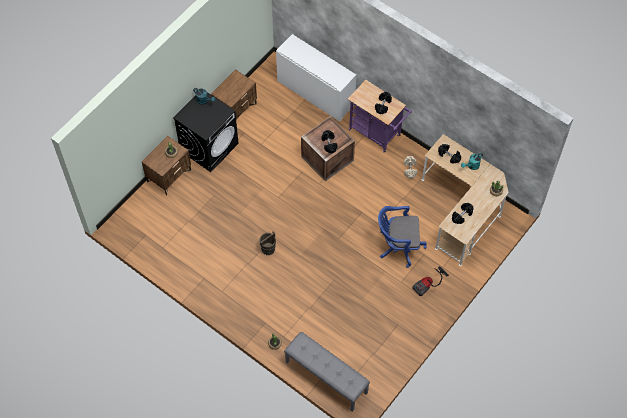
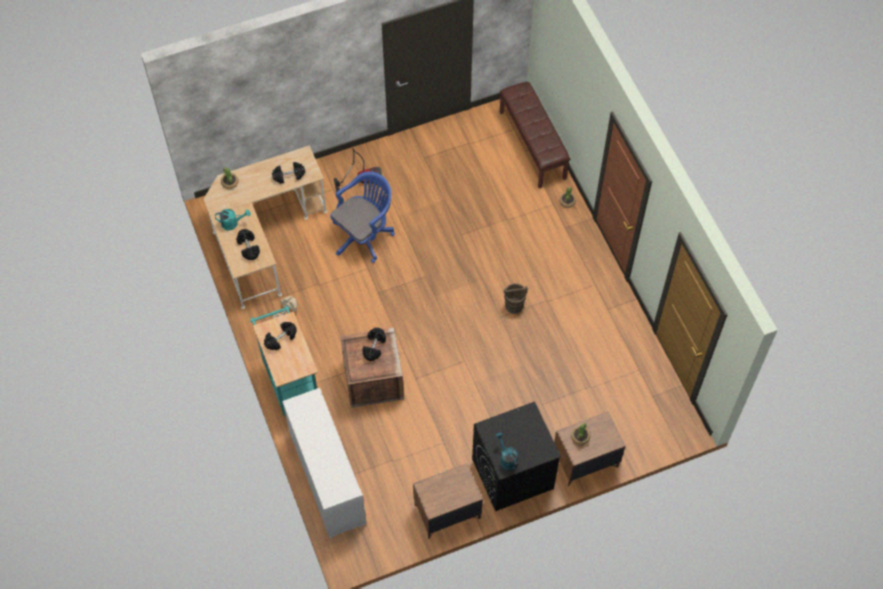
camera: 150 degrees left, 0 degrees up
grey bench [284,332,370,412] -> brown bench [500,82,570,188]
purple cart [348,80,412,153] -> turquoise cart [250,306,318,417]
blue office chair [378,206,427,268] -> blue office chair turned 75 degrees counterclockwise [330,171,395,263]

